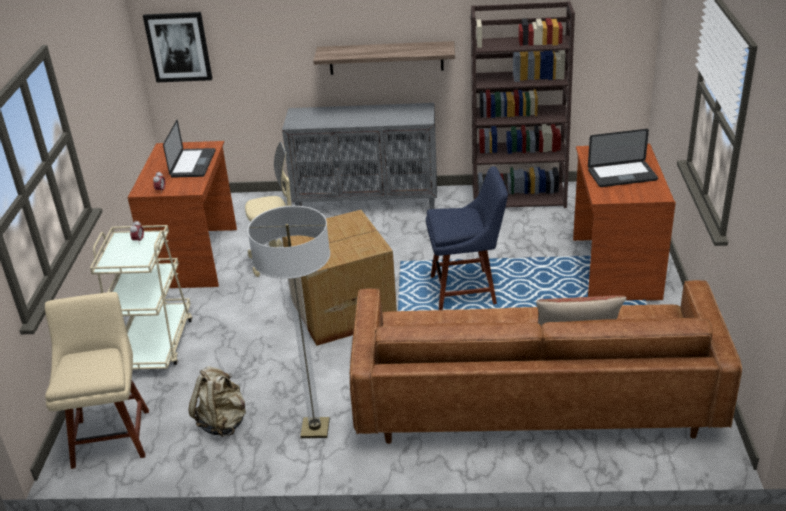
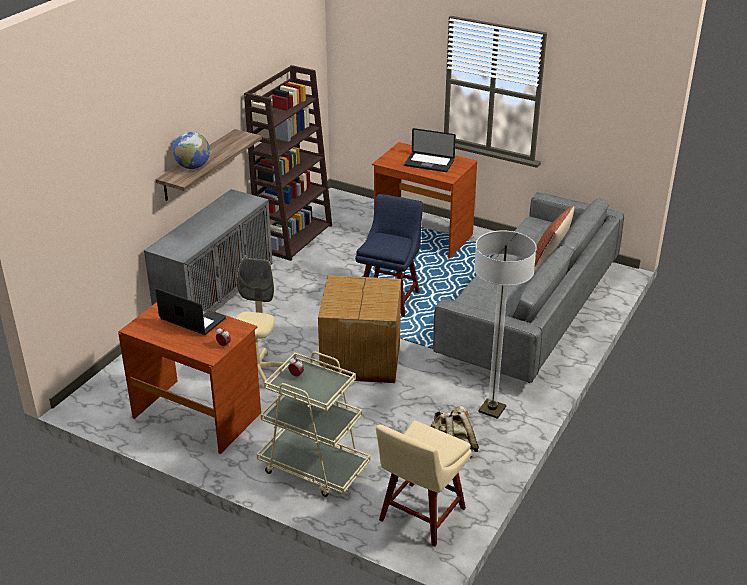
camera: 65 degrees left, 0 degrees up
beige chair [45,292,149,469] -> beige chair turned 75 degrees counterclockwise [376,420,472,547]
picture [143,12,212,82] -> none
brown sofa [350,280,742,444] -> grey sofa [433,192,624,383]
laptop [588,129,658,187] -> laptop turned 90 degrees clockwise [404,128,456,172]
none -> globe [173,132,210,169]

